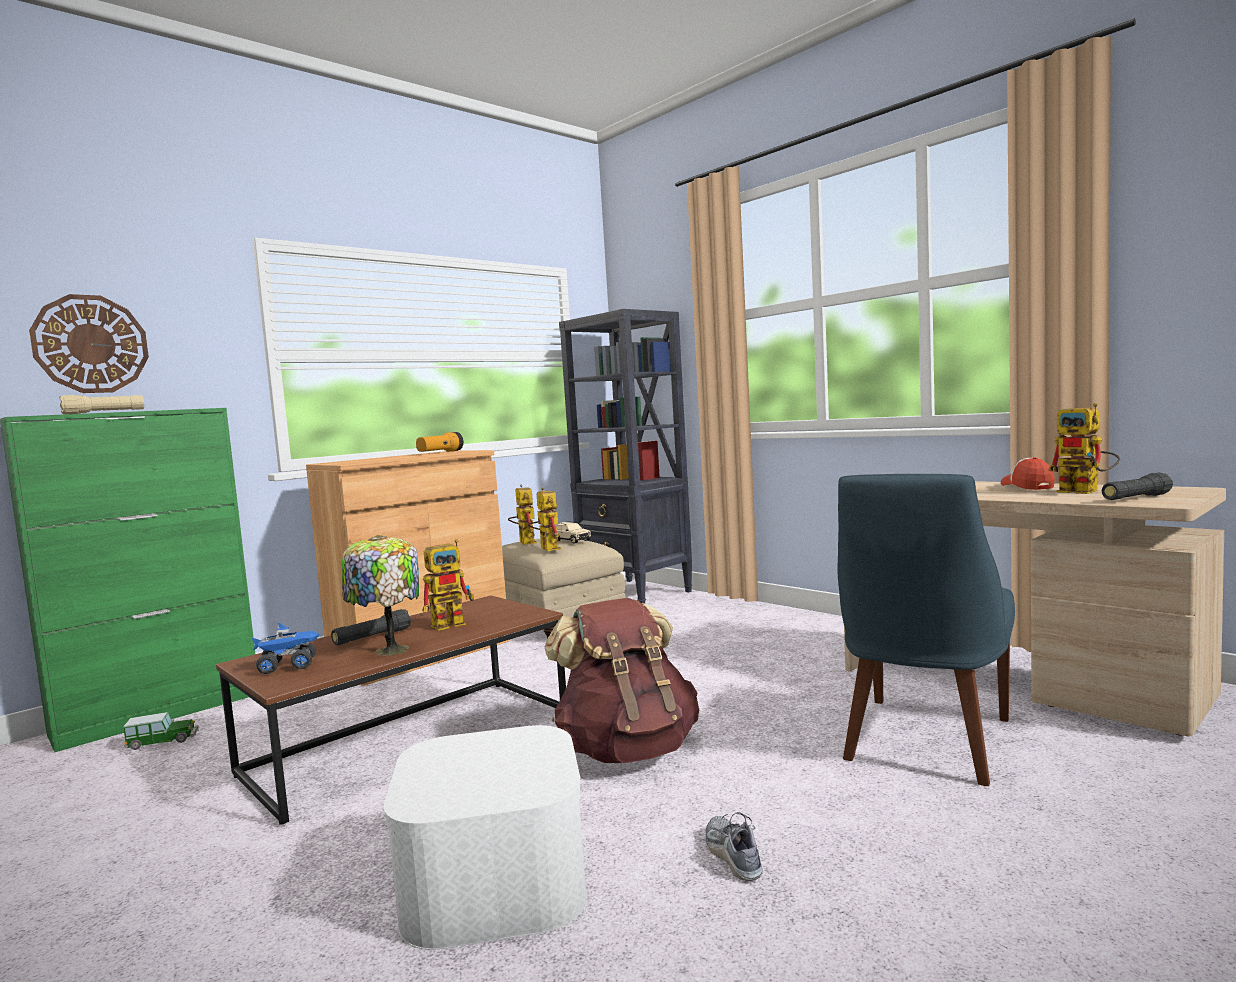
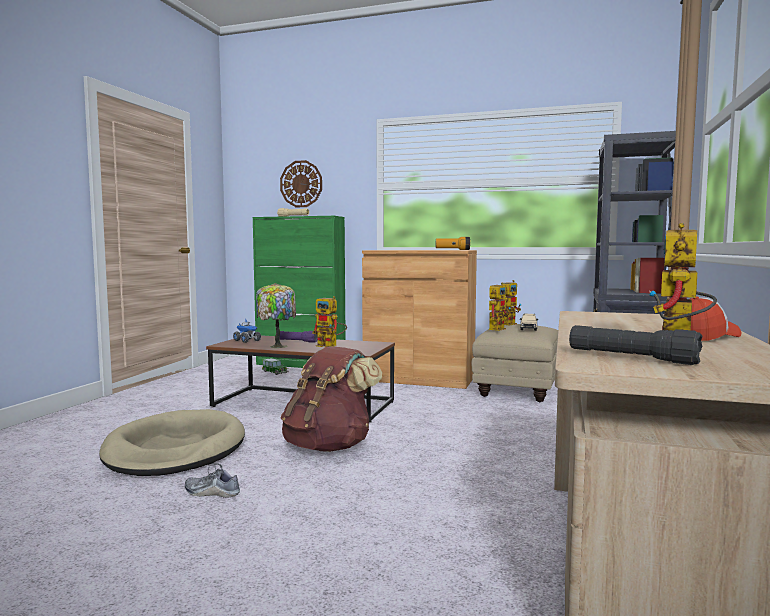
camera: 60 degrees right, 0 degrees up
black flashlight [331,609,411,645] -> purple flashlight [279,331,317,343]
white storage box [384,725,587,950] -> beige dog bed [99,409,245,476]
shoe [706,812,763,881] -> shoe turned 120 degrees counterclockwise [185,463,240,498]
blue chair [837,474,1015,786] -> none

